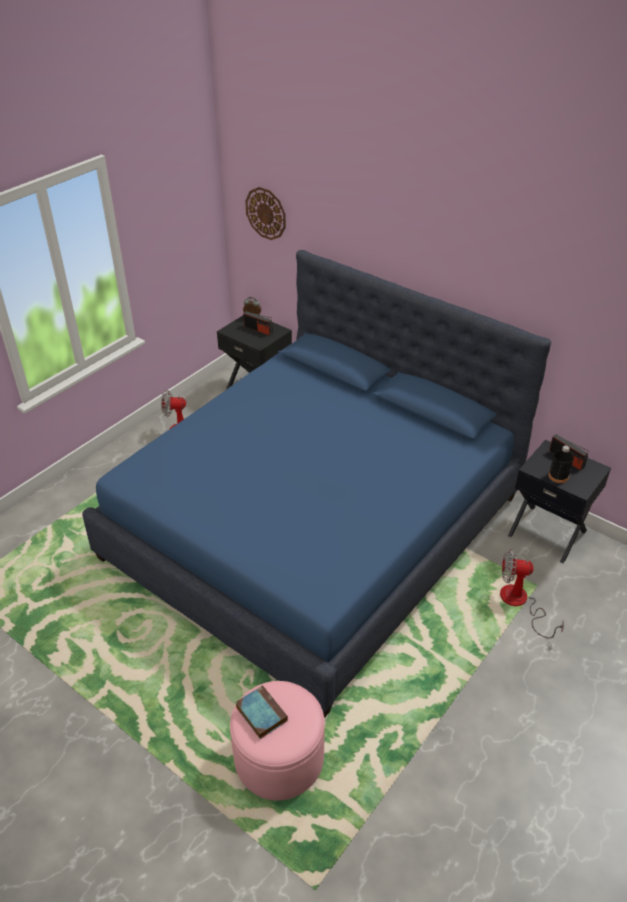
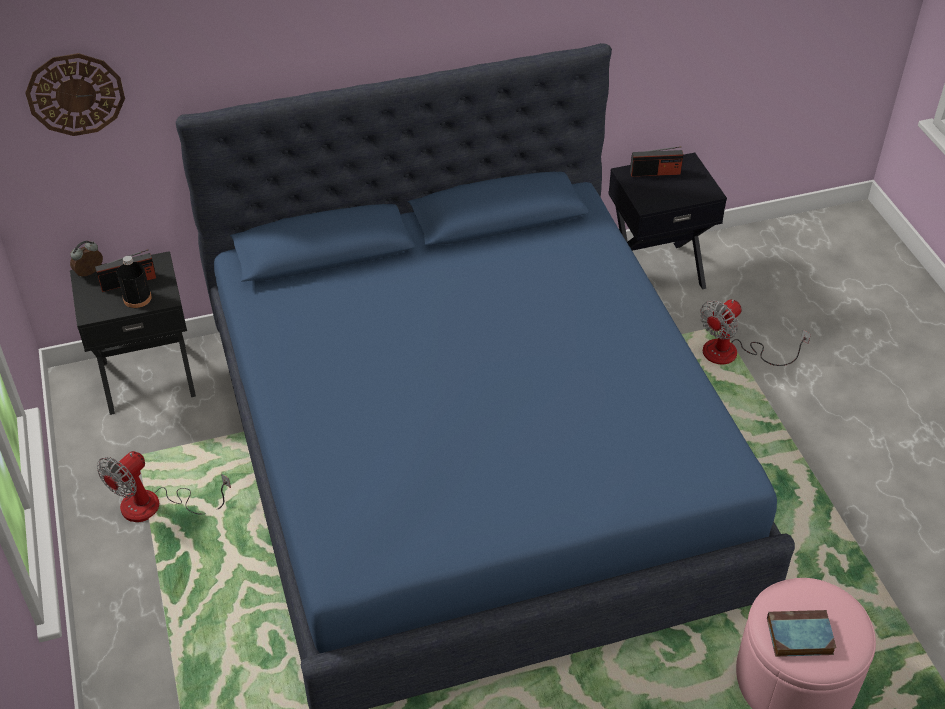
camera: 55 degrees left, 5 degrees up
black bottle [548,446,574,483] -> black bottle moved to [117,256,152,308]

